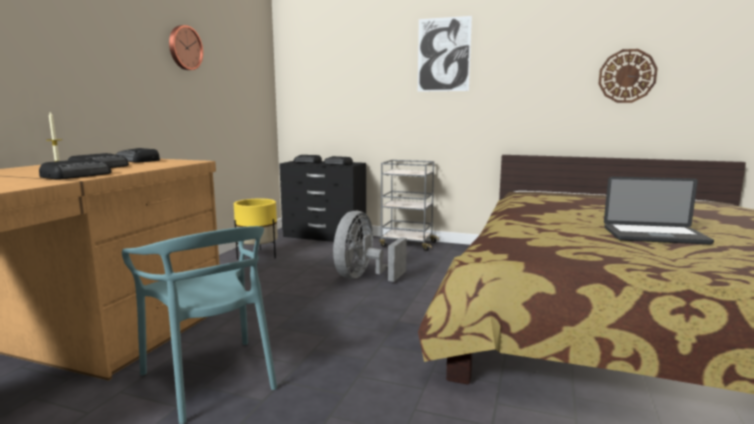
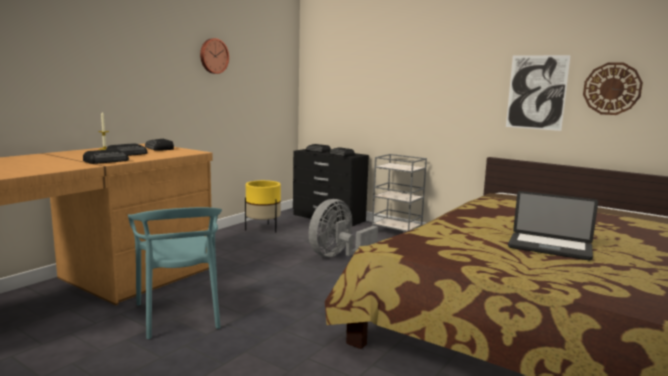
camera: 15 degrees right, 0 degrees up
picture [418,16,472,92] -> picture moved to [506,55,571,131]

